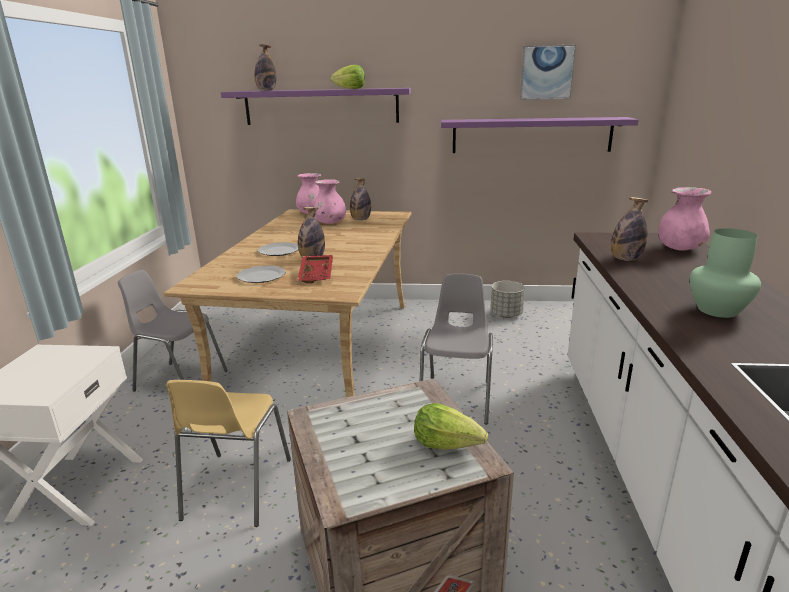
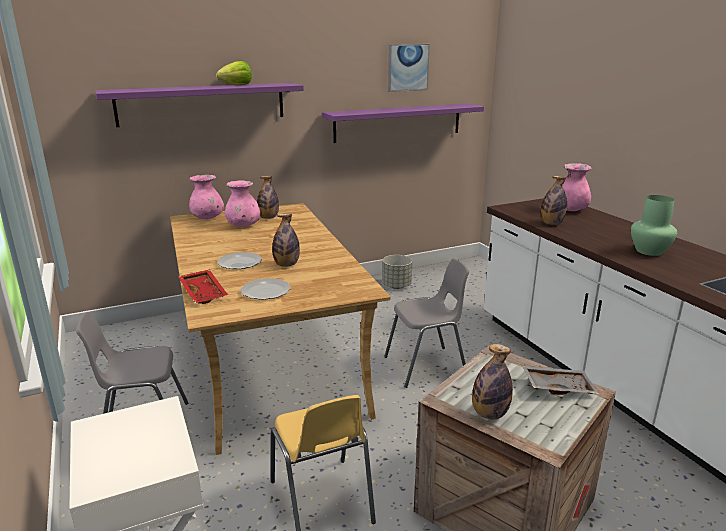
camera: 30 degrees left, 0 degrees up
bottle [254,44,276,91] -> bottle moved to [472,344,513,419]
red tray [297,255,333,283] -> red tray moved to [178,270,228,304]
lettuce [414,403,488,450] -> grey tray [522,365,599,395]
grey chair [420,273,493,425] -> grey chair turned 90 degrees clockwise [384,259,469,388]

